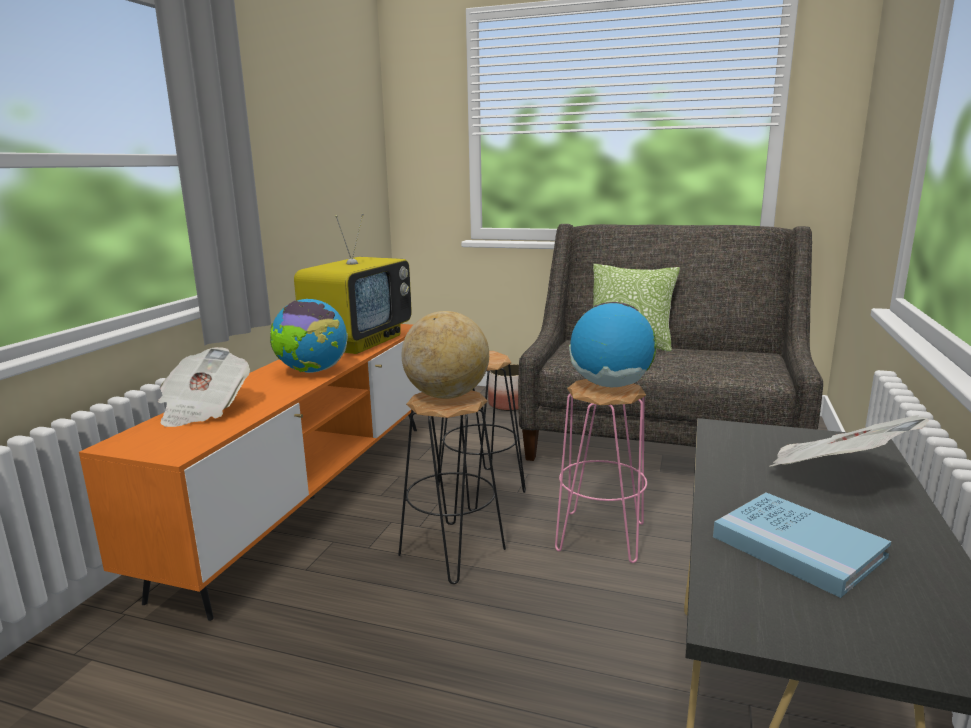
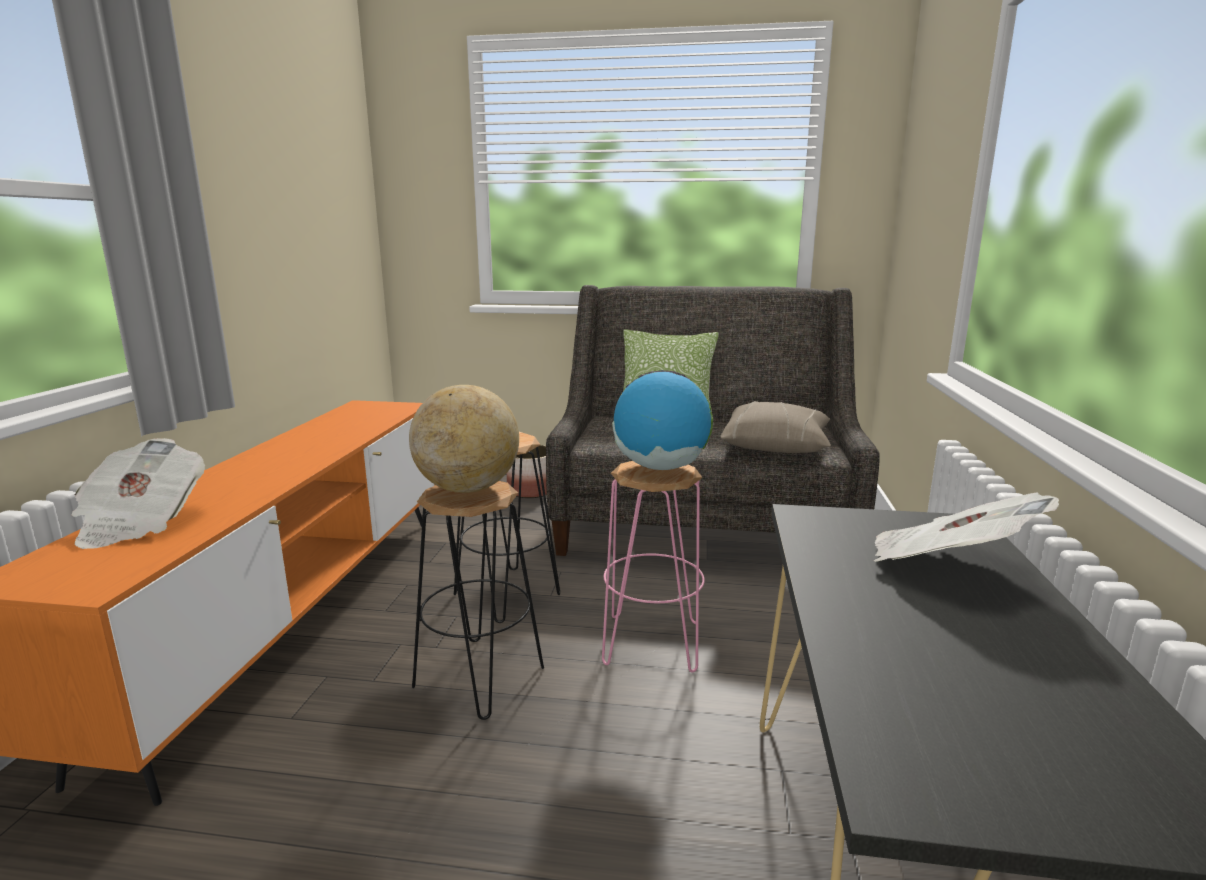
camera: 10 degrees left, 0 degrees up
globe [270,299,348,373] -> none
television [294,213,412,354] -> none
blue book [713,493,891,598] -> none
none -> beige pillow [721,401,831,453]

